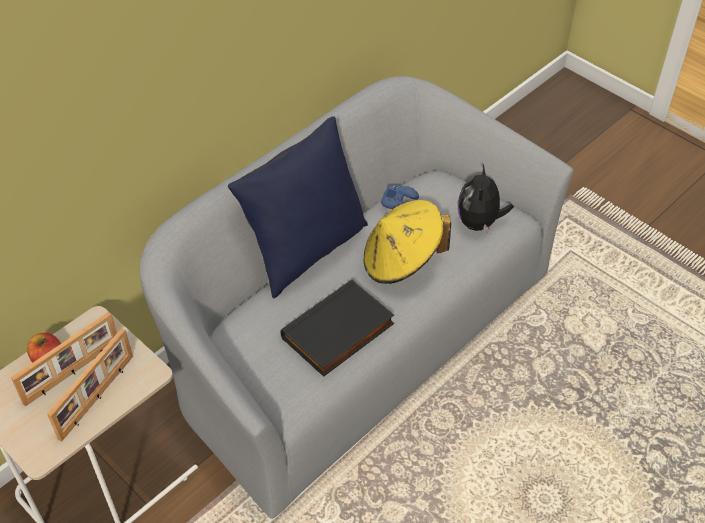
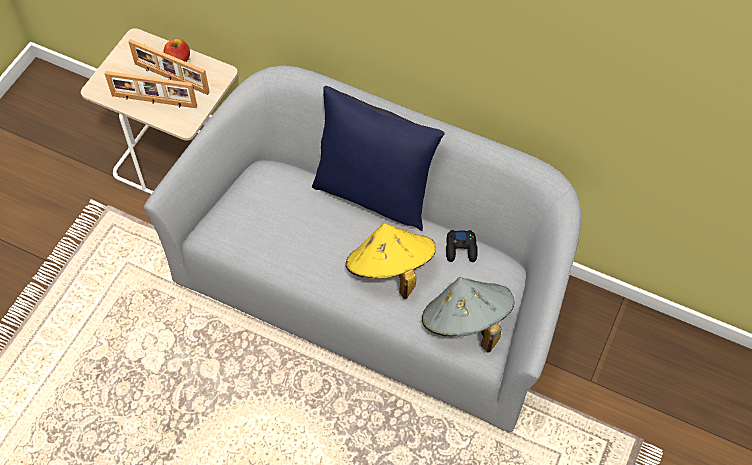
camera: 70 degrees right, 10 degrees up
black book [281,279,394,377] -> none
blue game controller [381,185,419,209] -> black game controller [446,230,478,262]
plush toy [457,165,514,235] -> grey hat [422,277,514,352]

